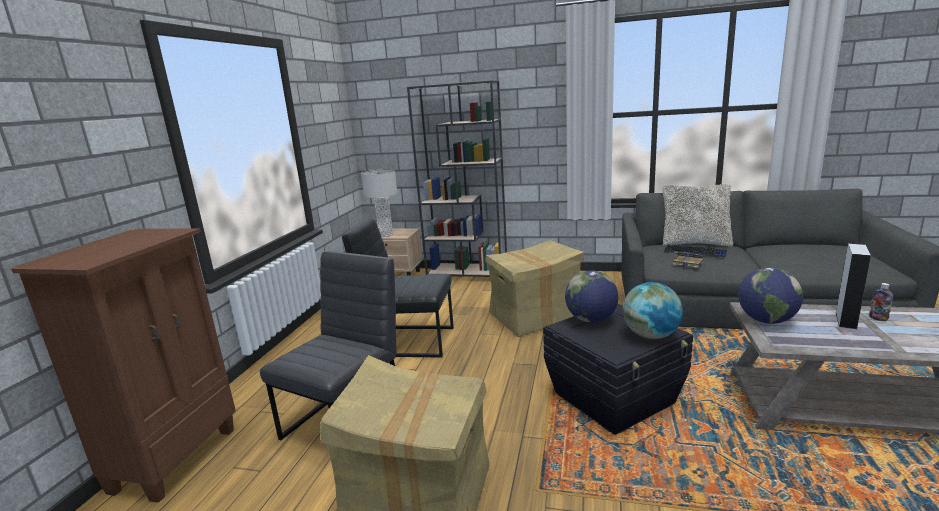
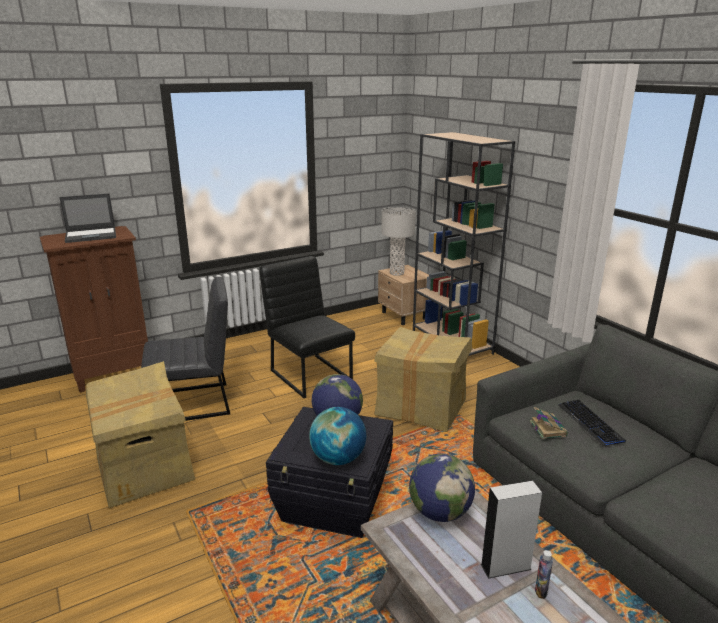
camera: 45 degrees right, 5 degrees up
beige pillow [662,184,733,246] -> none
none -> laptop [59,194,116,243]

